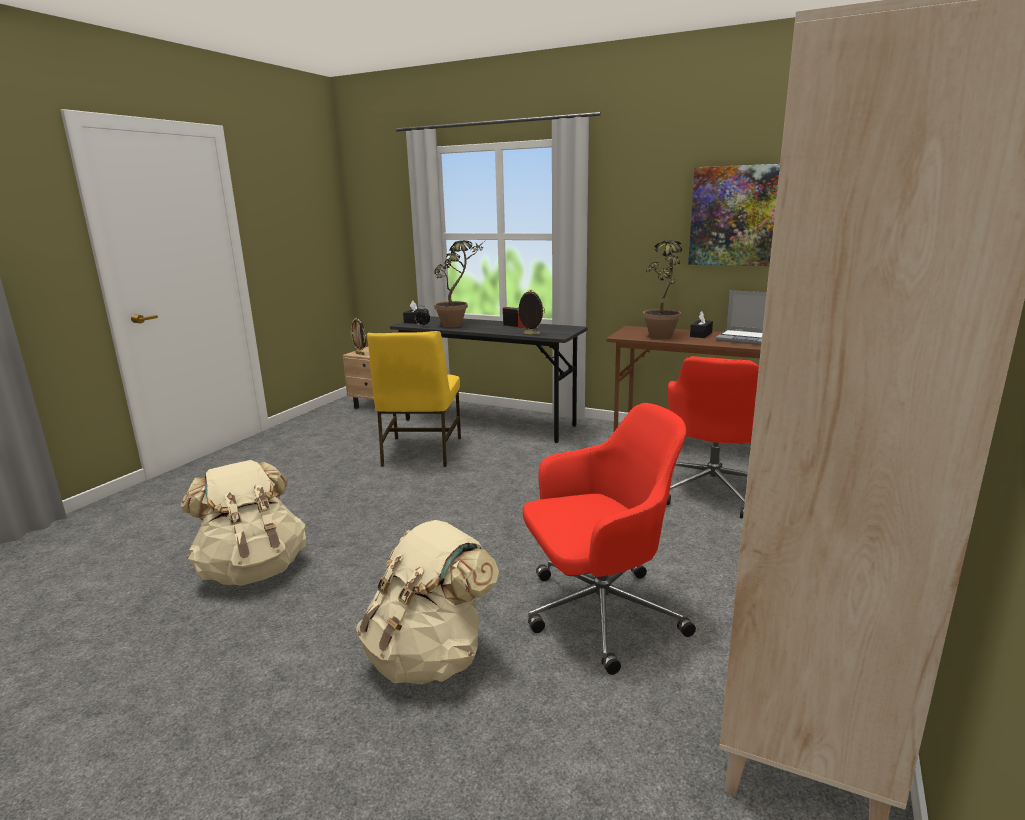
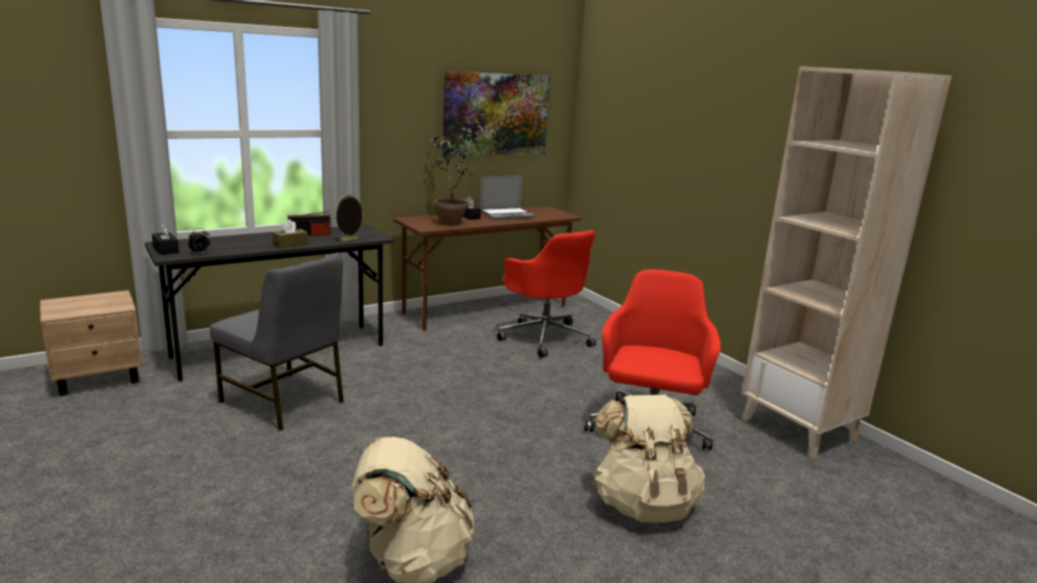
camera: 60 degrees left, 0 degrees up
picture frame [350,317,366,355] -> none
yellow chair [367,331,461,467] -> grey chair [210,252,344,431]
potted plant [434,240,485,327] -> none
none -> brown tissue box [272,219,308,248]

